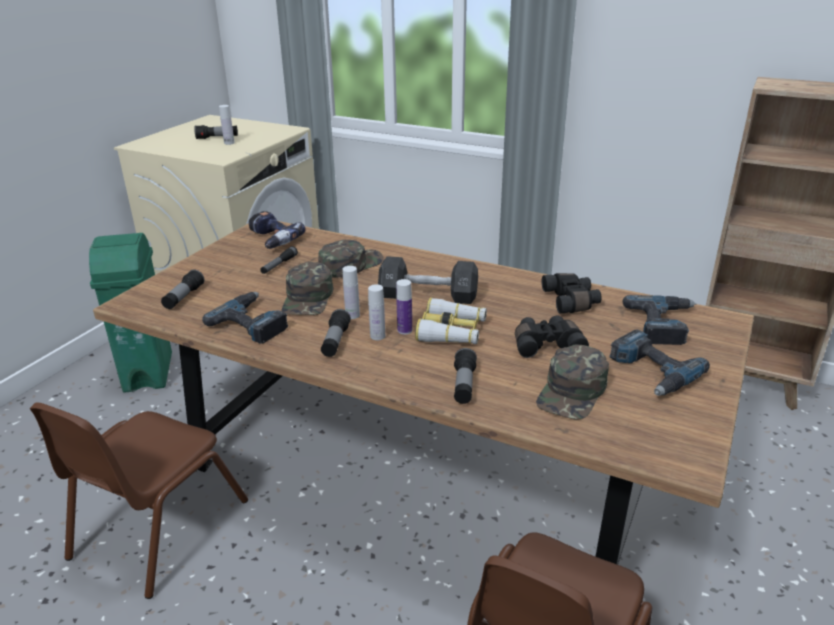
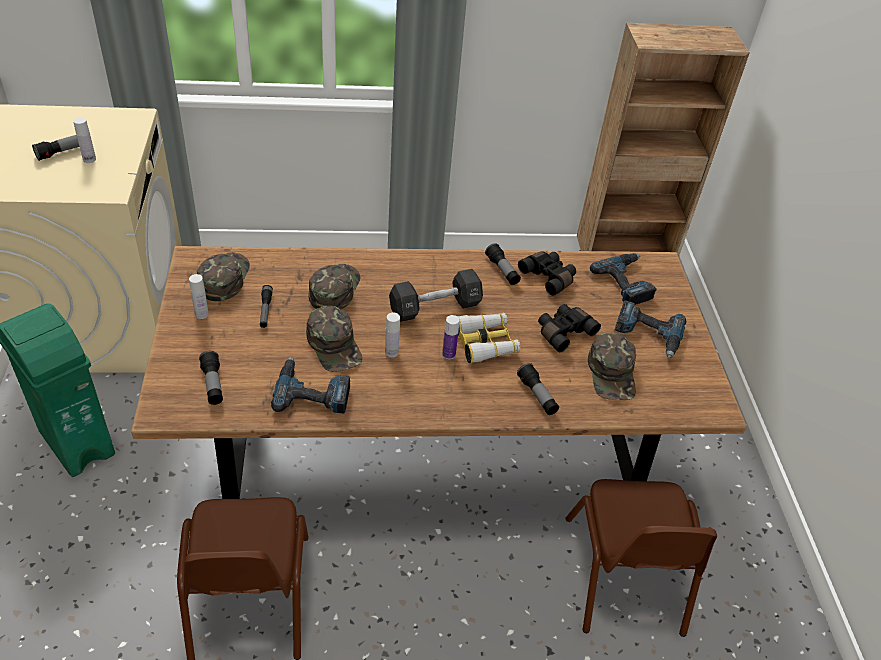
camera: 35 degrees left, 15 degrees up
power drill [249,211,306,249] -> green cap [197,252,250,301]
flashlight [321,309,351,357] -> flashlight moved to [485,243,521,285]
white bottle [368,284,385,340] -> white bottle moved to [189,274,209,319]

